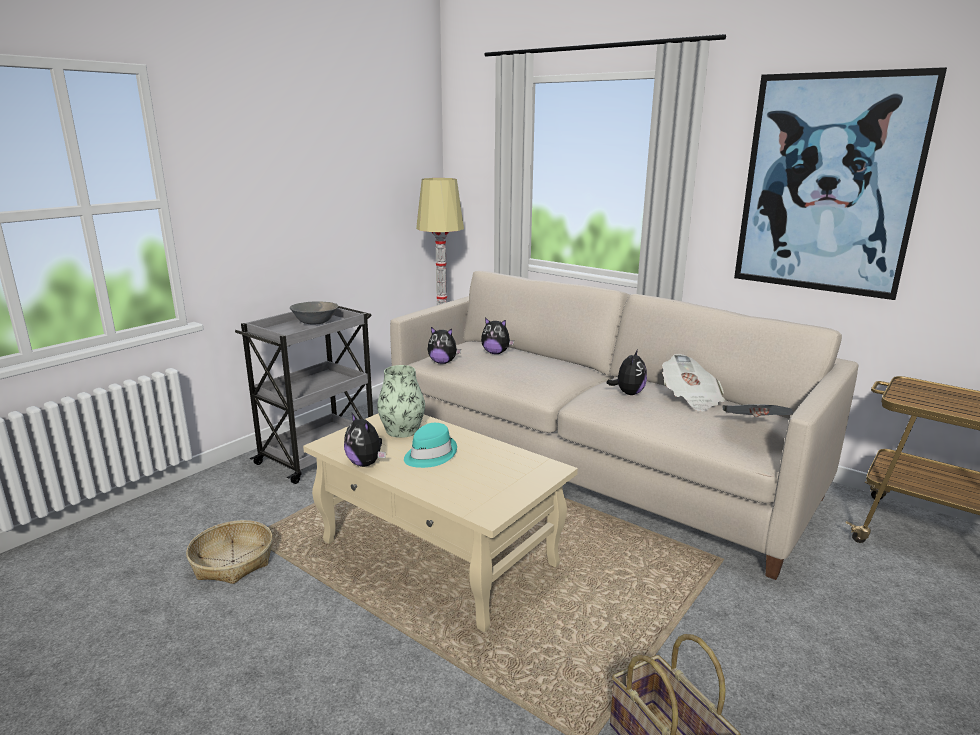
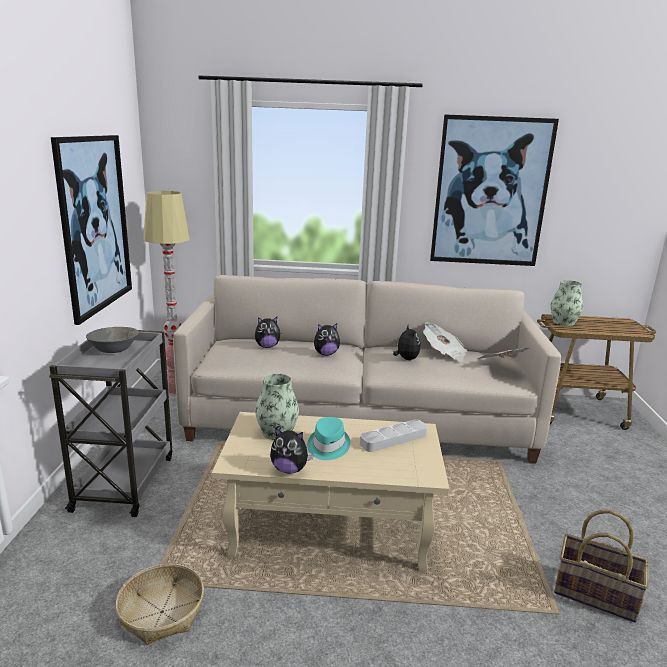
camera: 35 degrees left, 0 degrees up
plush toy [427,327,461,364] -> plush toy moved to [314,323,340,356]
none -> picture [51,135,132,325]
none -> grey tray [360,419,428,452]
none -> vase [551,280,583,326]

